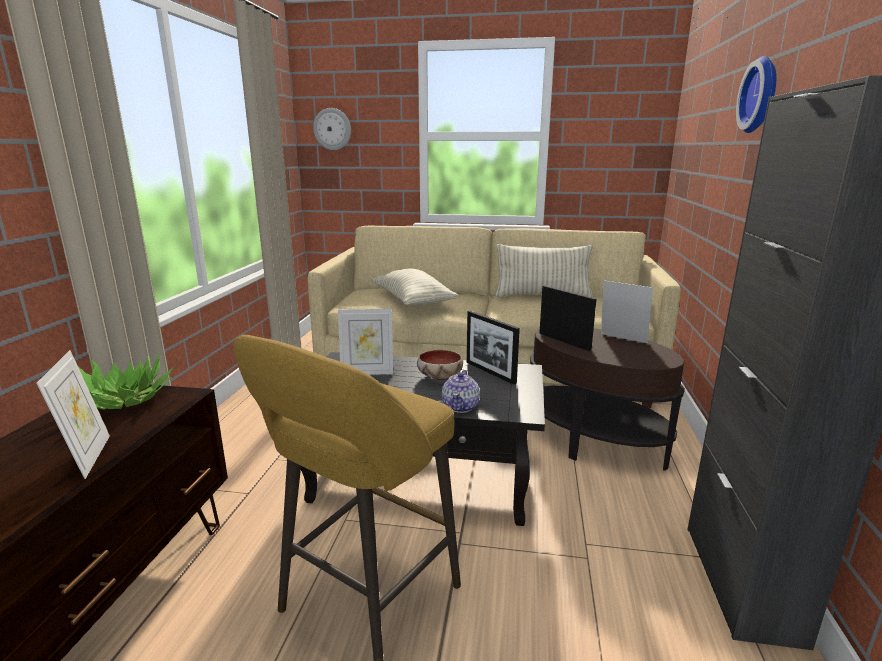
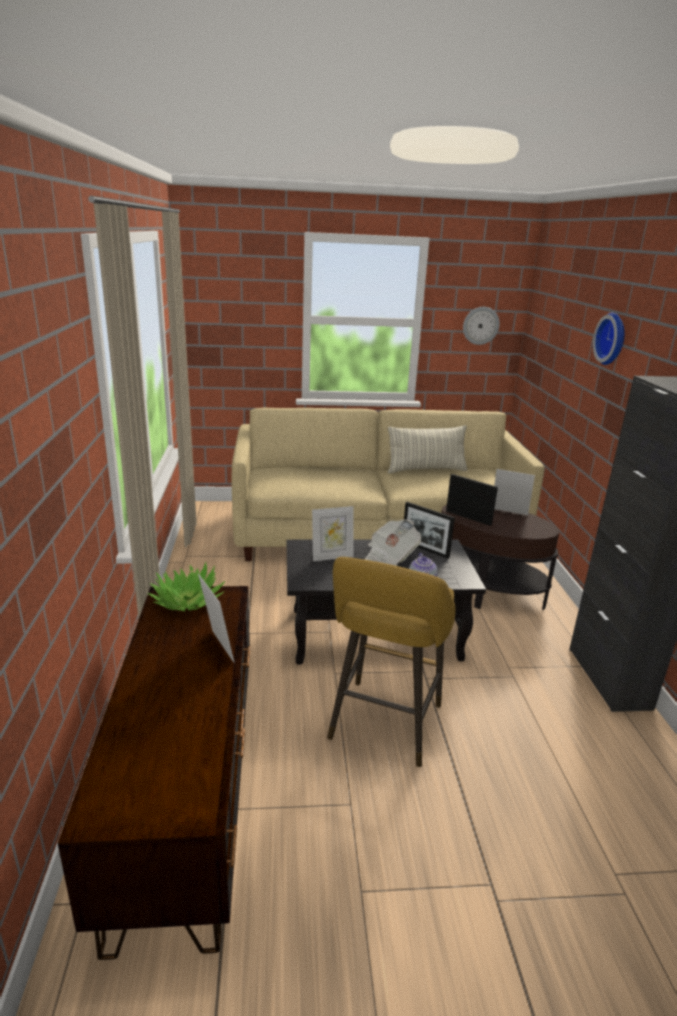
camera: 15 degrees left, 5 degrees up
wall clock [313,108,351,150] -> wall clock moved to [463,307,500,345]
pillow [372,269,459,306] -> none
bowl [417,350,463,380] -> newspaper [365,519,421,566]

